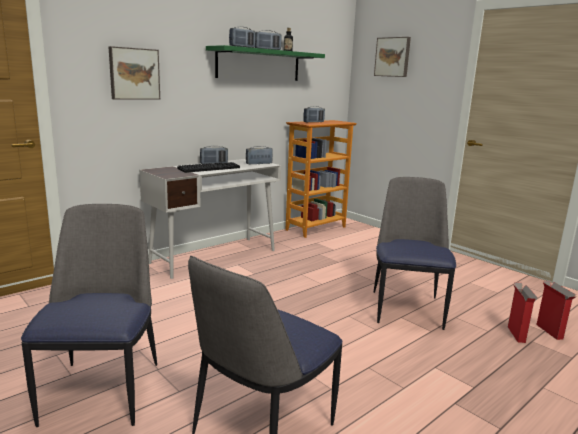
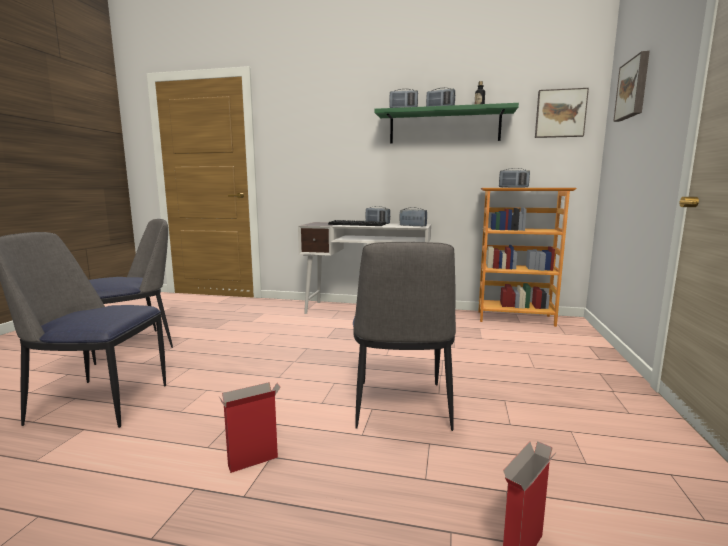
camera: 55 degrees right, 5 degrees down
picture [109,46,160,99] -> picture moved to [535,88,589,138]
chair [374,177,456,330] -> chair turned 120 degrees clockwise [353,242,456,431]
cardboard box [508,282,538,343] -> cardboard box moved to [219,382,281,473]

